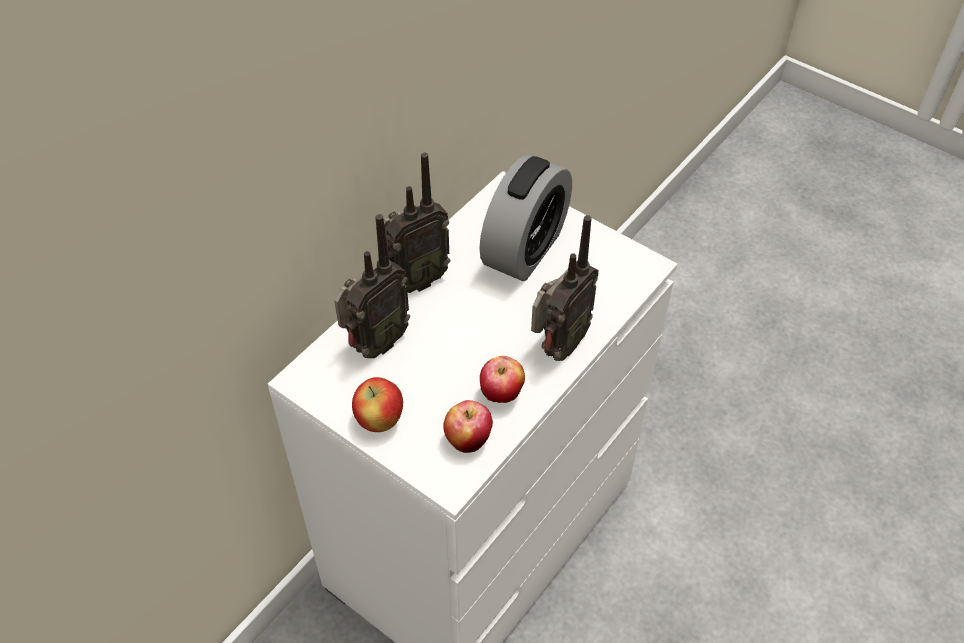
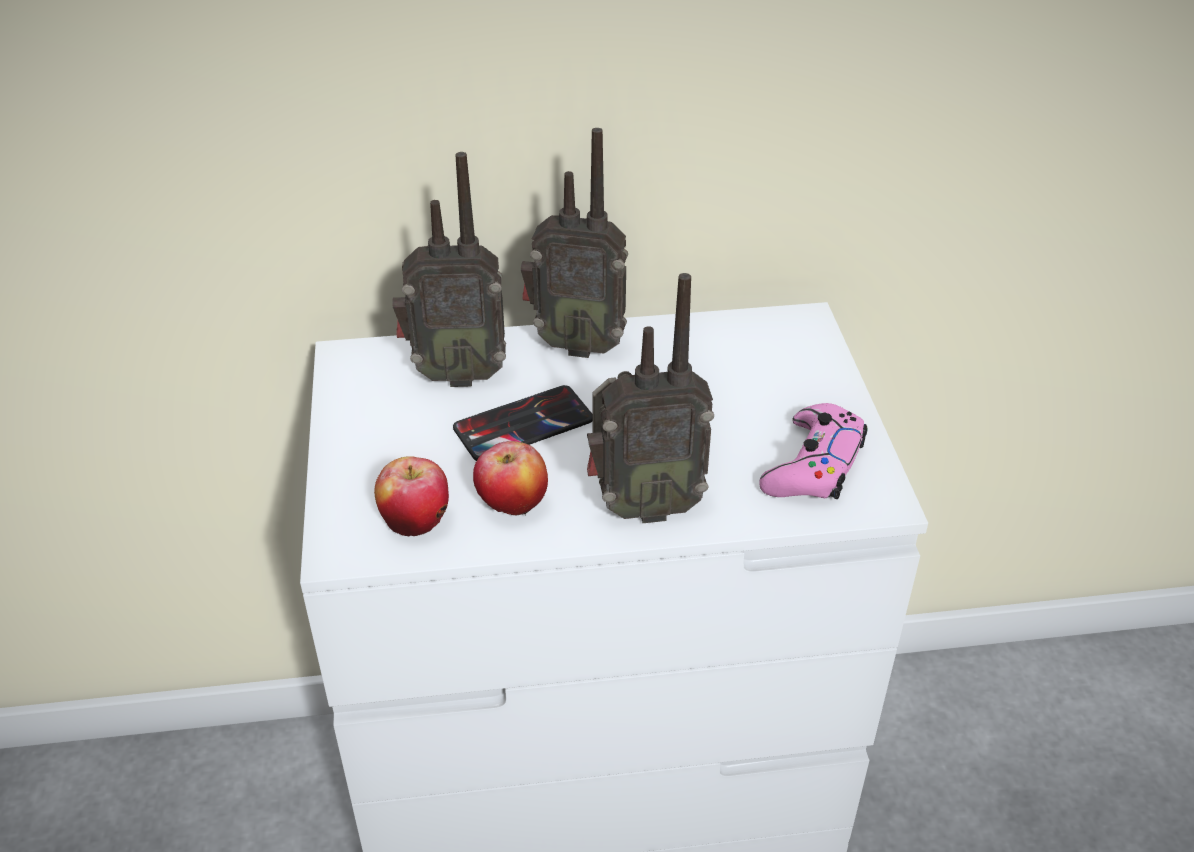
camera: 45 degrees right, 10 degrees down
apple [352,377,403,432] -> none
alarm clock [479,155,572,281] -> none
none -> phone [453,385,593,461]
none -> pink game controller [759,403,868,499]

